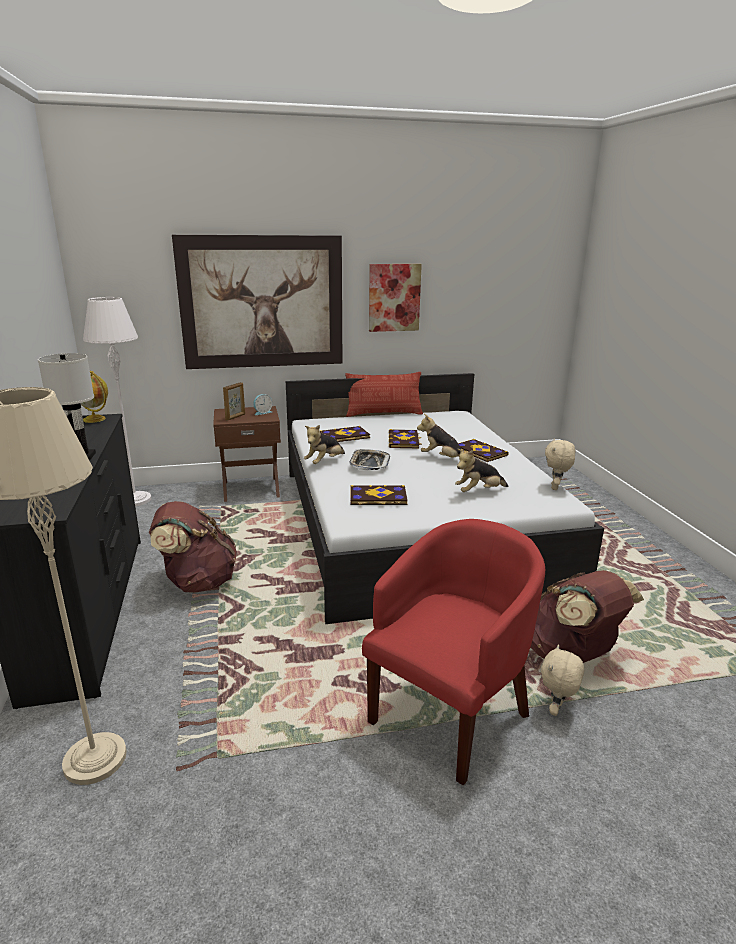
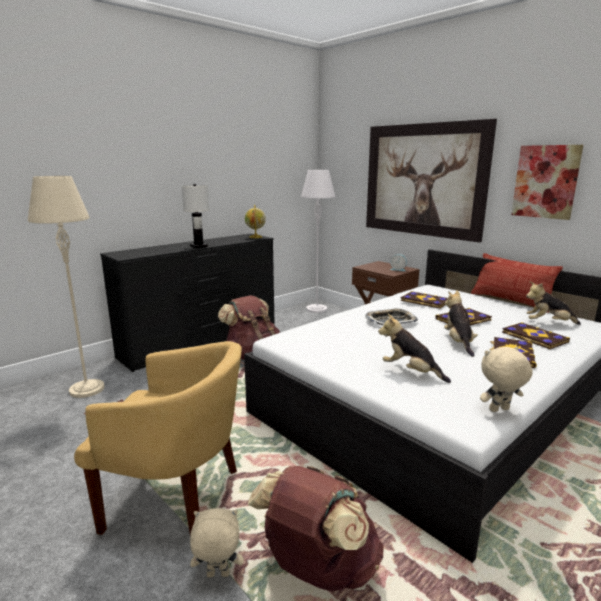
camera: 60 degrees right, 5 degrees down
picture frame [223,382,245,421] -> none
plush toy [304,425,345,464] -> plush toy moved to [526,281,581,325]
book [350,485,408,505] -> book moved to [502,322,570,349]
red armchair [362,519,545,785] -> yellow armchair [74,341,242,536]

